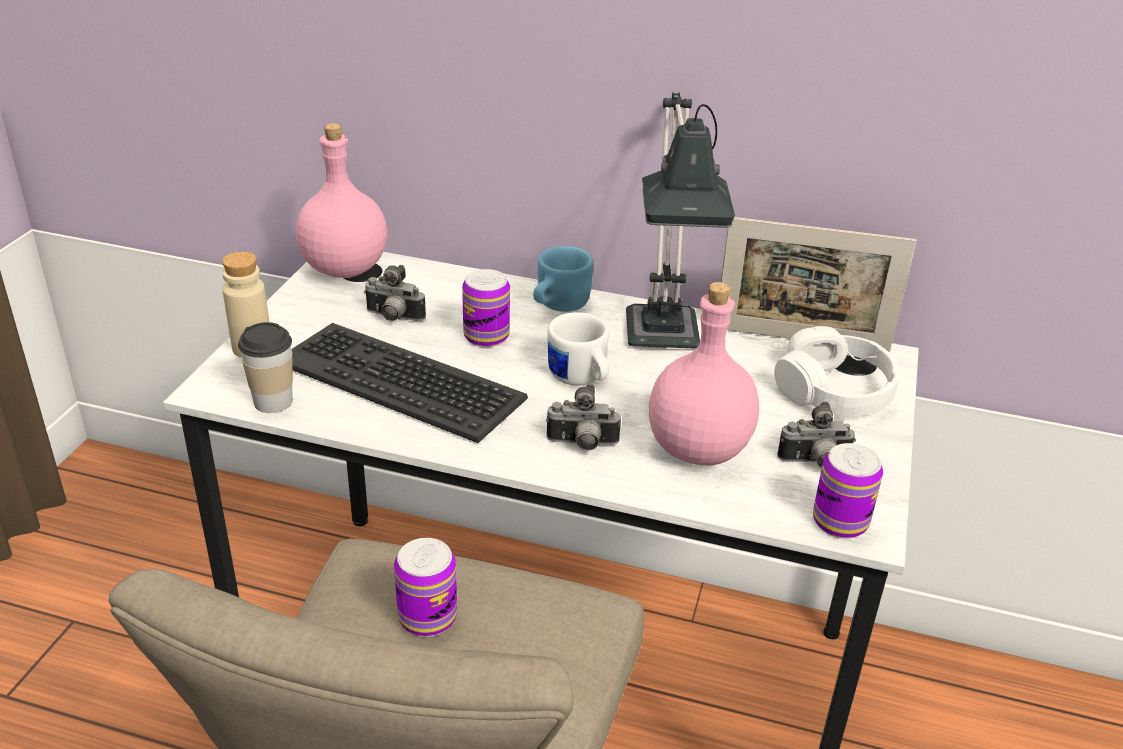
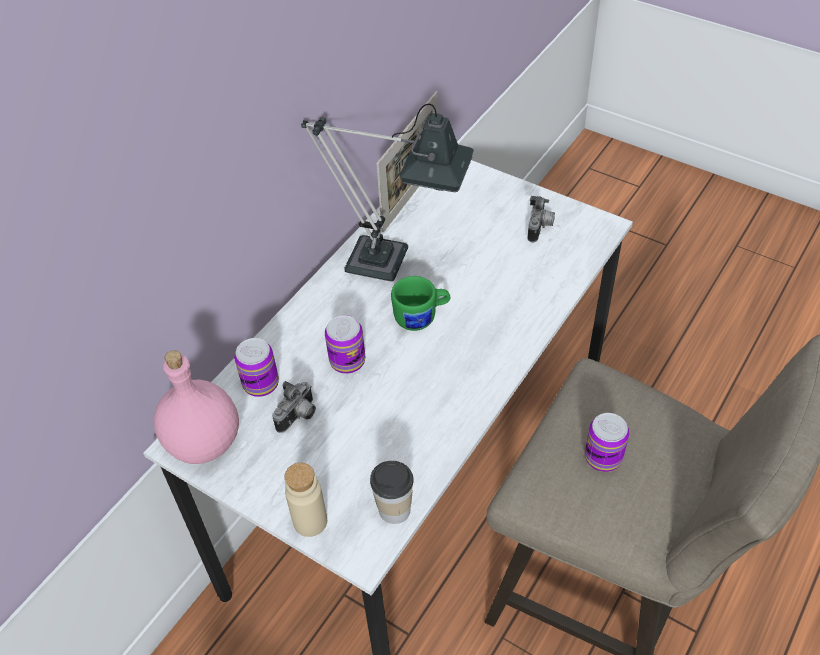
camera: 70 degrees left, 15 degrees up
keyboard [291,323,528,443] -> none
blue mug [533,246,593,312] -> none
camera [546,384,621,450] -> none
white mug [547,312,609,386] -> green mug [391,276,450,331]
pink bottle [649,282,759,465] -> none
white headphones [774,326,900,416] -> none
can [813,443,883,539] -> can moved to [234,338,279,397]

